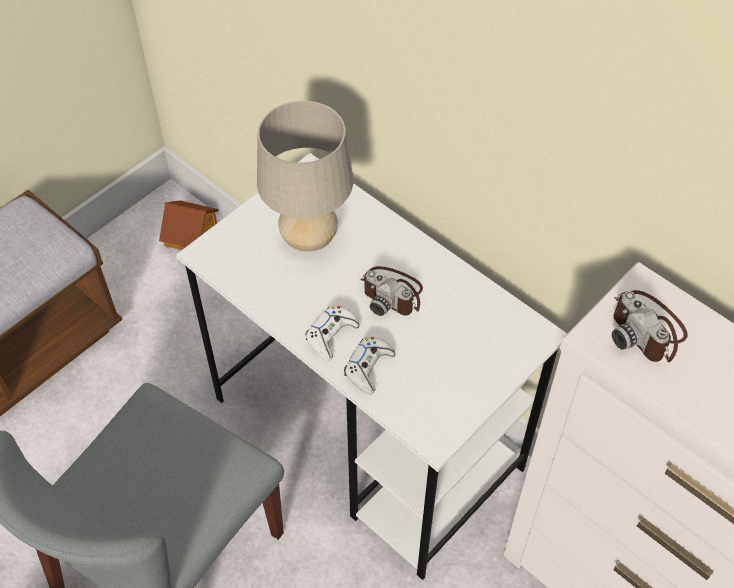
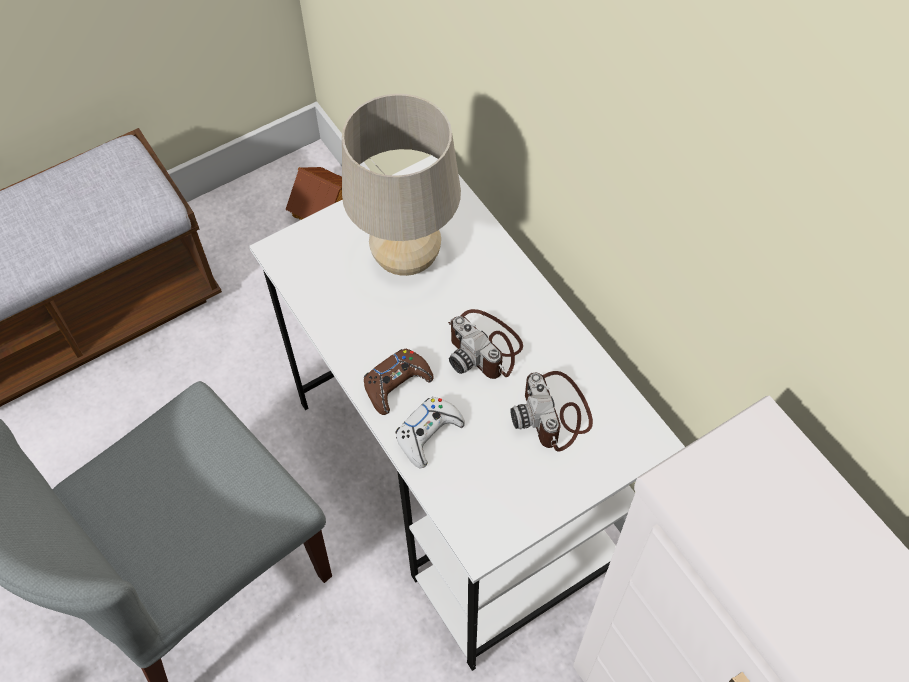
camera: 15 degrees right, 5 degrees up
white game controller [305,305,360,361] -> brown game controller [364,349,434,415]
camera [612,290,688,362] -> camera moved to [510,371,593,452]

